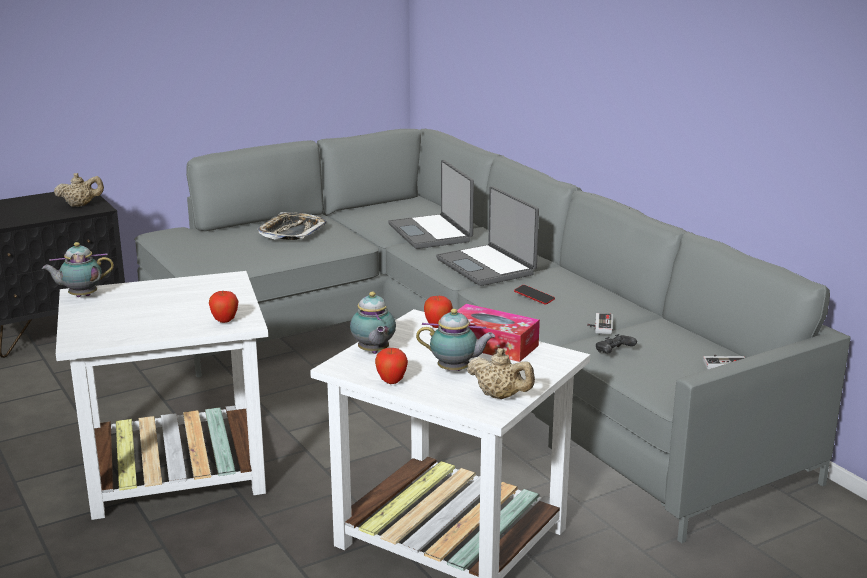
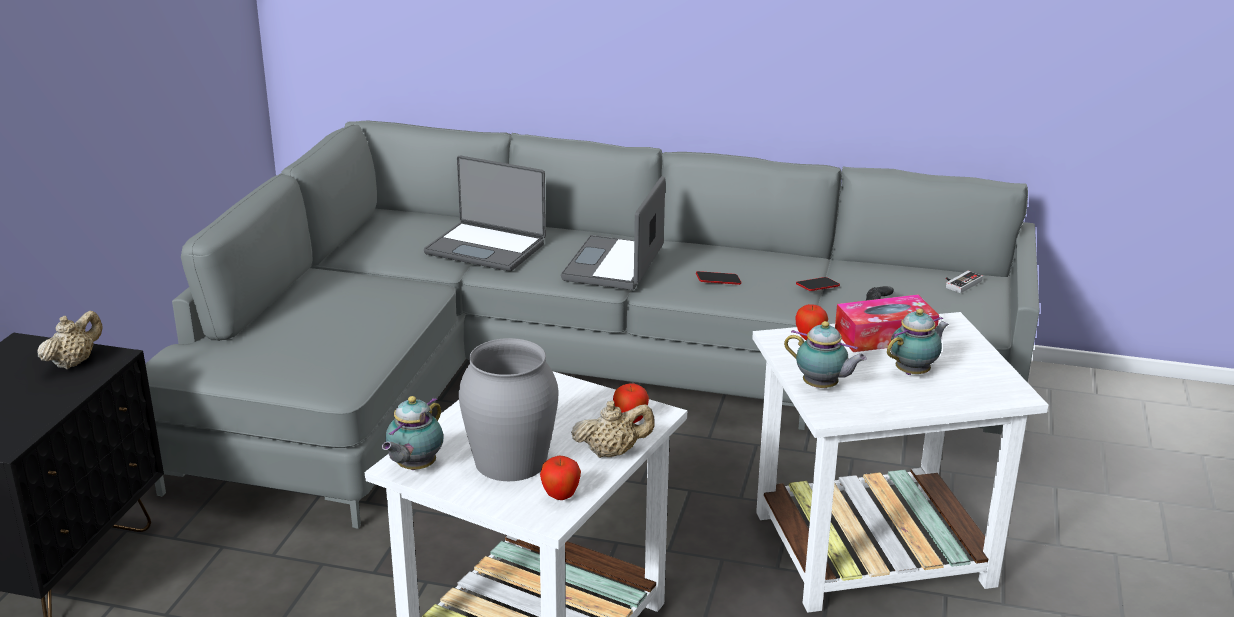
camera: 45 degrees left, 5 degrees up
tray [257,212,327,240] -> none
apple [375,348,408,384] -> apple moved to [540,456,581,500]
laptop [436,186,539,286] -> laptop turned 90 degrees clockwise [561,176,665,290]
beige teapot [467,348,535,399] -> beige teapot moved to [571,400,655,458]
game controller [587,313,613,334] -> phone [796,277,840,291]
none -> grey vase [459,338,558,481]

